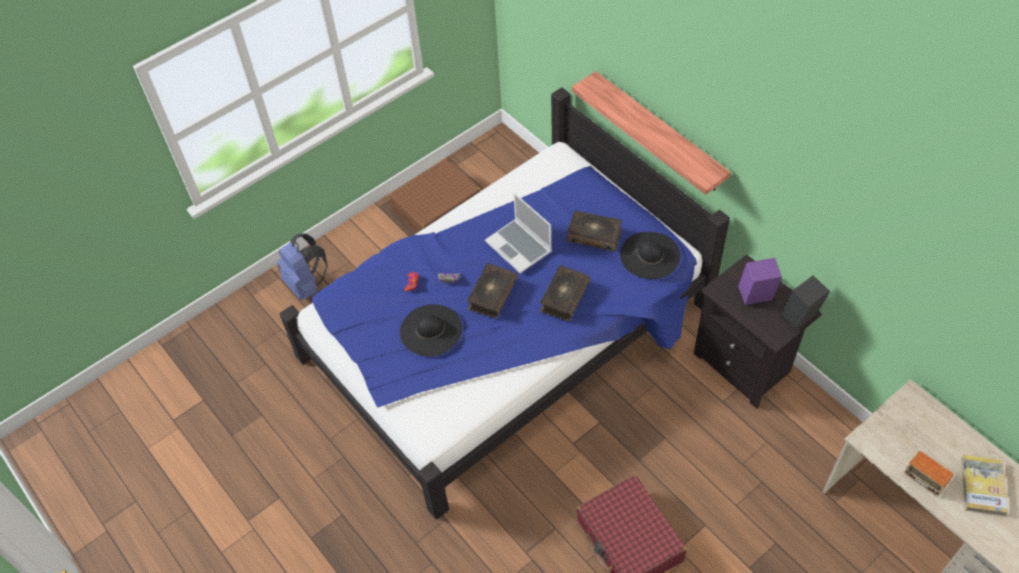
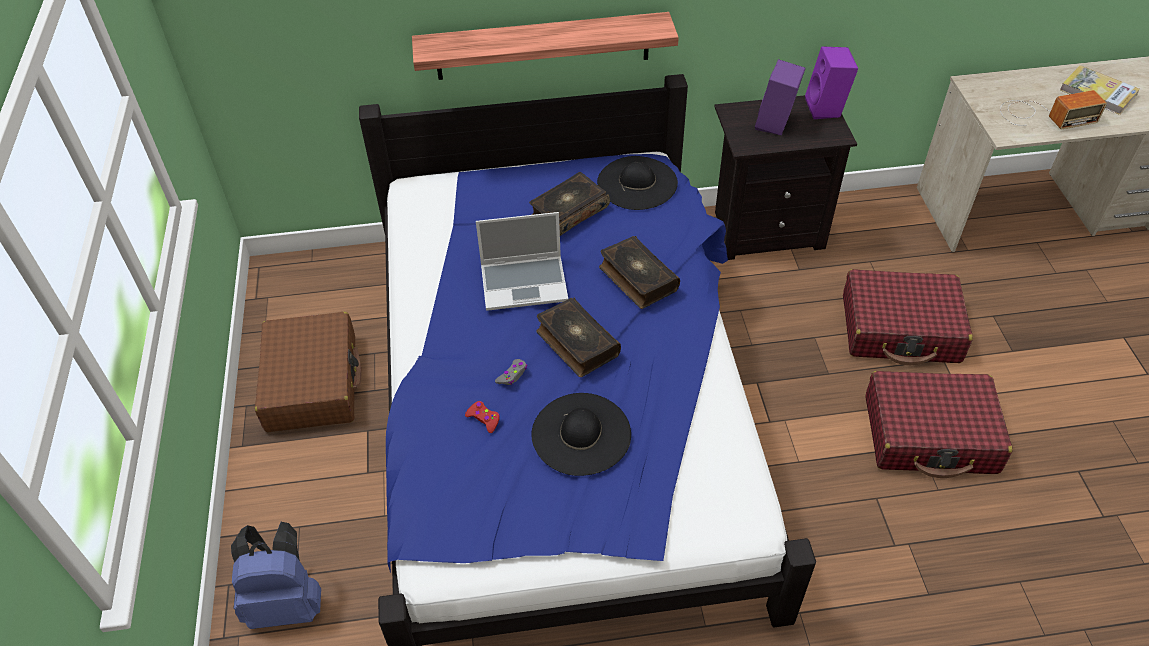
camera: 60 degrees left, 5 degrees down
black speaker [780,275,830,330] -> purple speaker [805,46,858,119]
none -> red suitcase [843,269,973,365]

